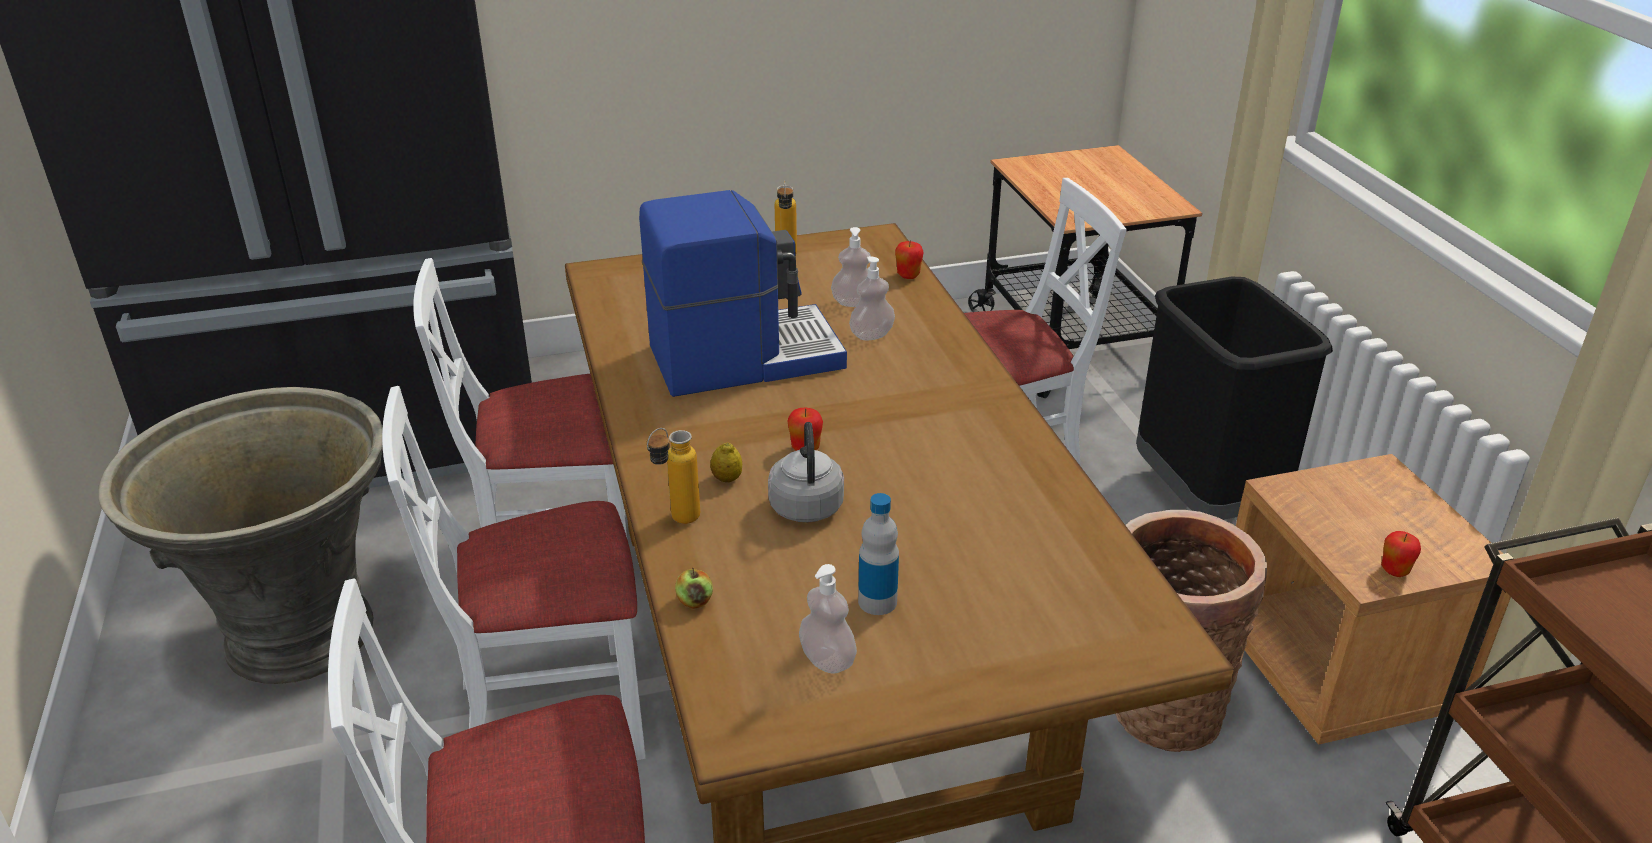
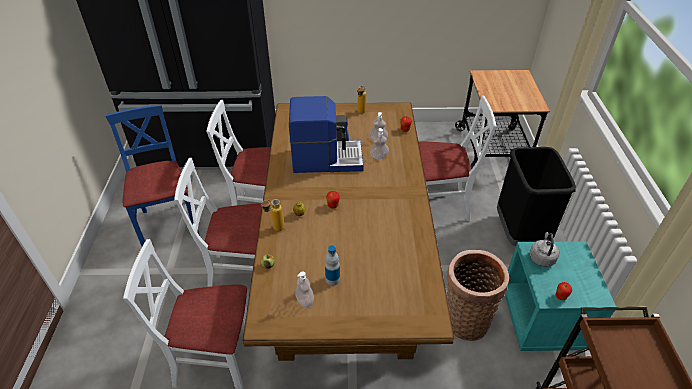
camera: 15 degrees right, 10 degrees up
grey planter [98,387,383,684] -> blue chair [105,104,200,246]
grey kettle [768,422,844,522] -> grey kettle moved to [530,232,559,267]
brown nightstand [1236,454,1511,745] -> turquoise nightstand [505,241,616,351]

